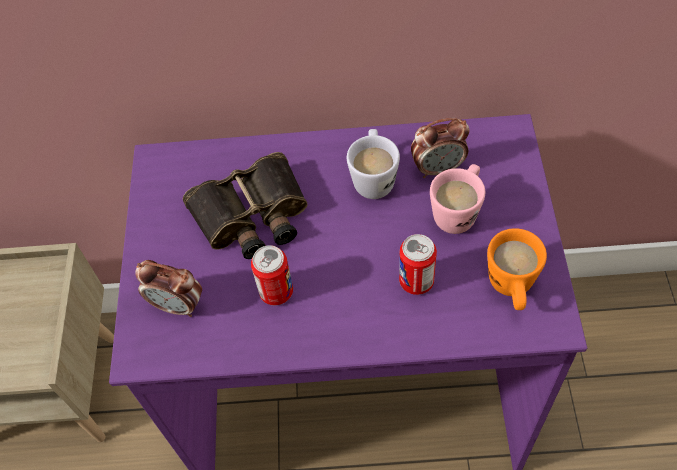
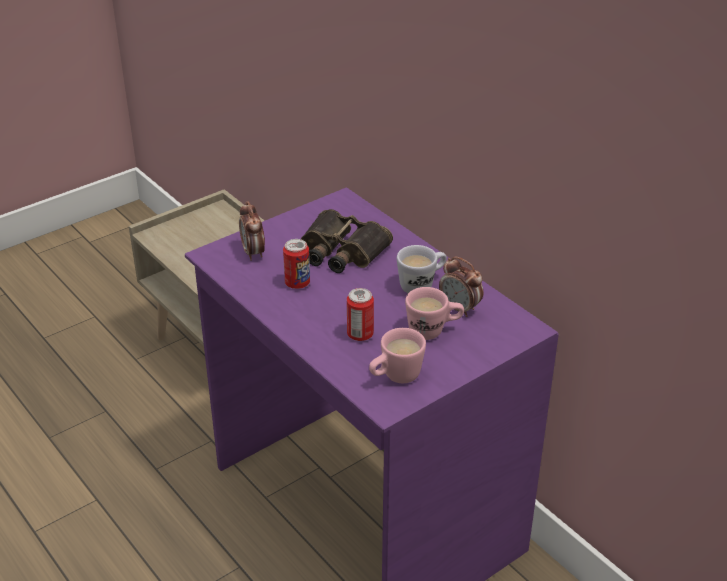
camera: 50 degrees right, 20 degrees down
orange mug [487,228,547,310] -> pink mug [369,328,426,383]

